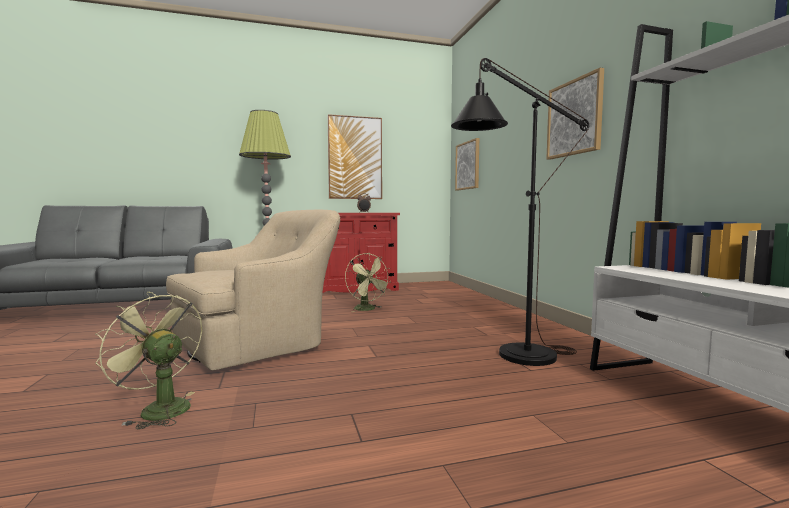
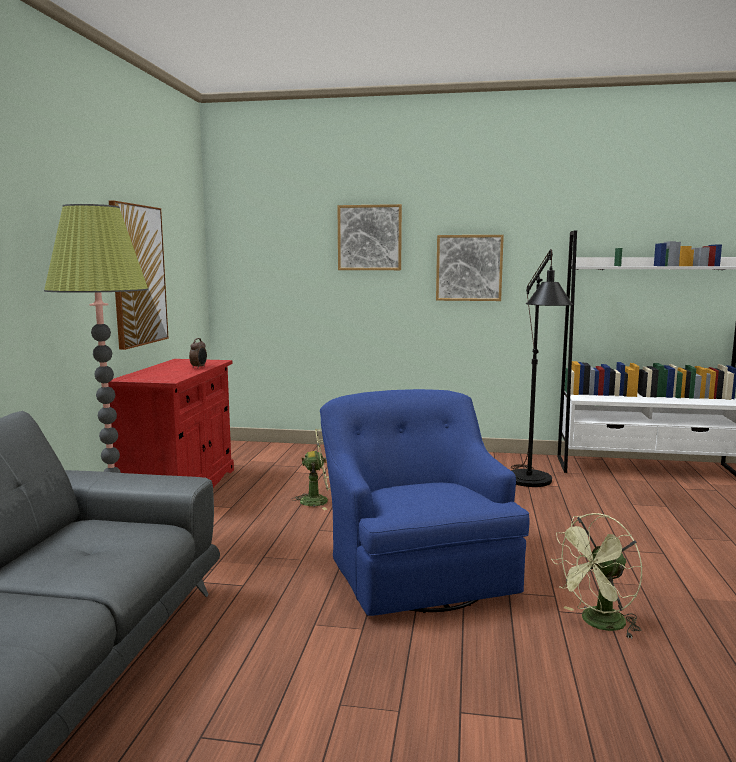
camera: 65 degrees left, 5 degrees up
beige armchair [166,210,340,371] -> blue armchair [320,389,529,616]
picture [455,138,479,191] -> picture moved to [338,204,402,270]

